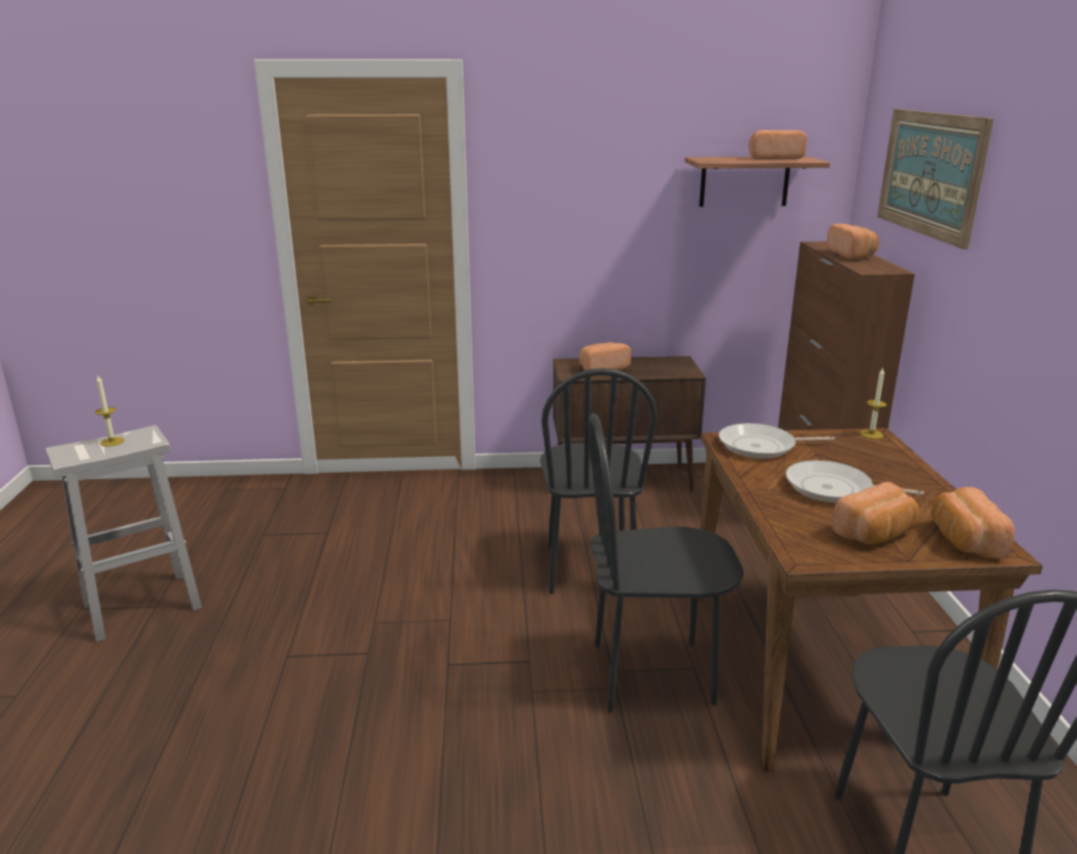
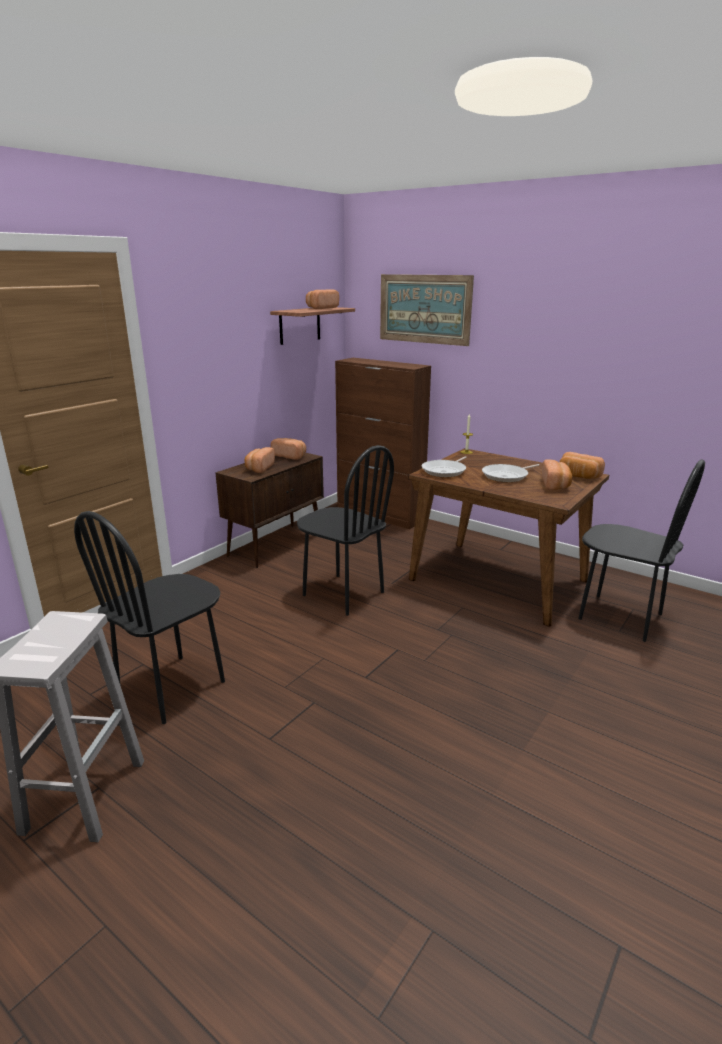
camera: 50 degrees left, 0 degrees up
candle [95,376,124,447] -> none
black chair [589,414,744,713] -> black chair moved to [74,511,225,724]
bread [827,224,879,259] -> bread moved to [271,438,306,460]

